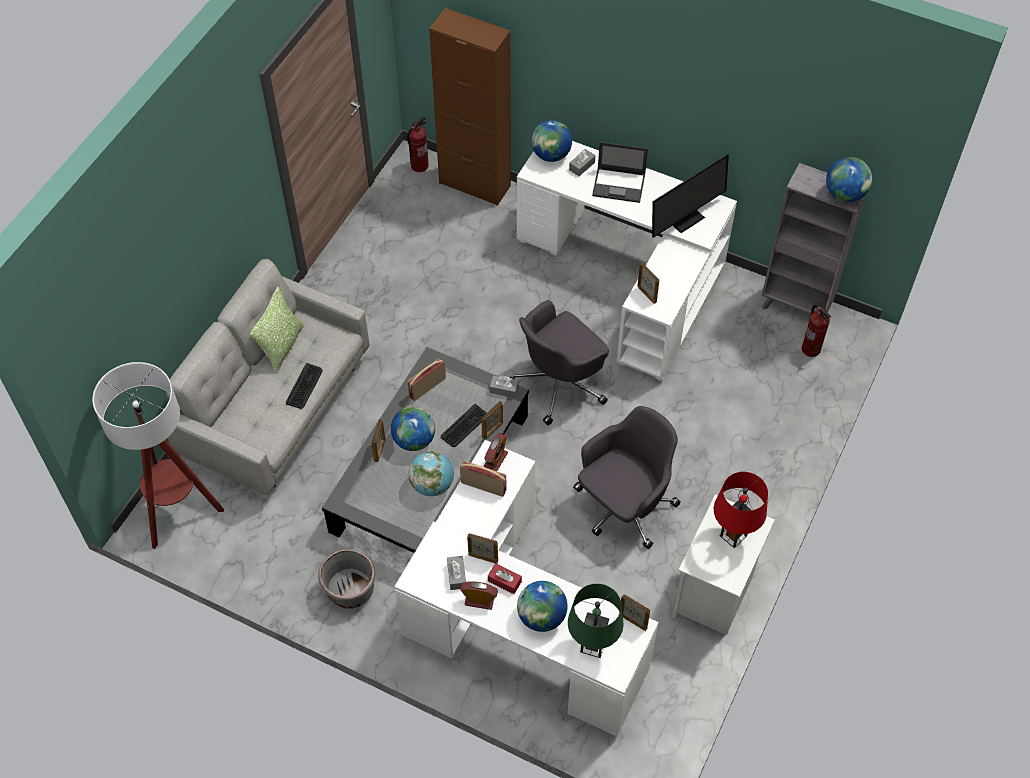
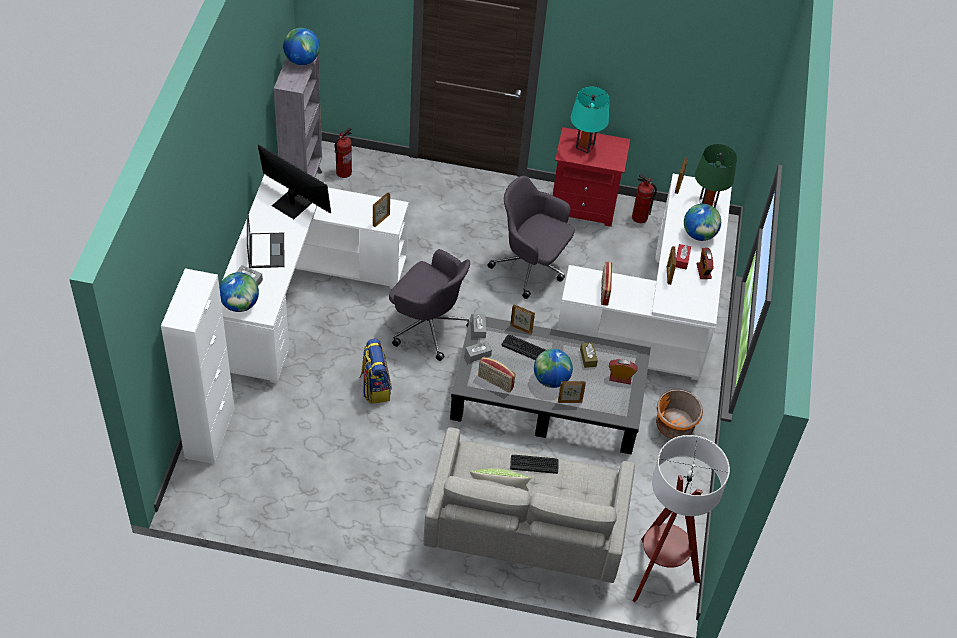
camera: 110 degrees left, 5 degrees down
grey planter [318,549,376,608] -> orange planter [656,389,703,439]
fire extinguisher [407,116,429,172] -> fire extinguisher moved to [632,174,657,223]
globe [409,451,454,496] -> brown tissue box [580,342,598,368]
brown cabinet [429,8,511,206] -> white cabinet [161,268,235,464]
grey tissue box [447,556,466,590] -> grey tissue box moved to [465,341,492,363]
alarm clock [484,433,508,471] -> alarm clock moved to [609,359,638,384]
white nightstand [673,495,775,635] -> red nightstand [553,127,630,227]
red table lamp [714,472,768,548] -> turquoise table lamp [571,87,609,154]
none -> backpack [360,338,392,404]

